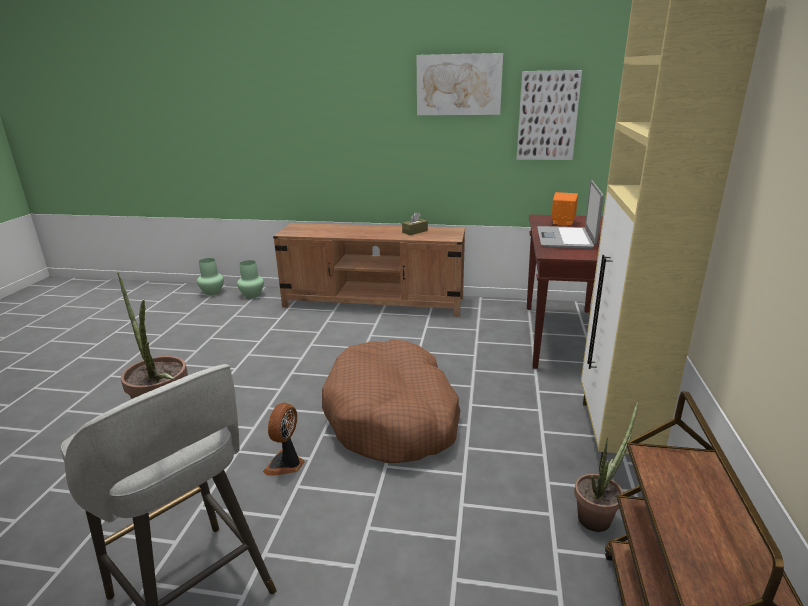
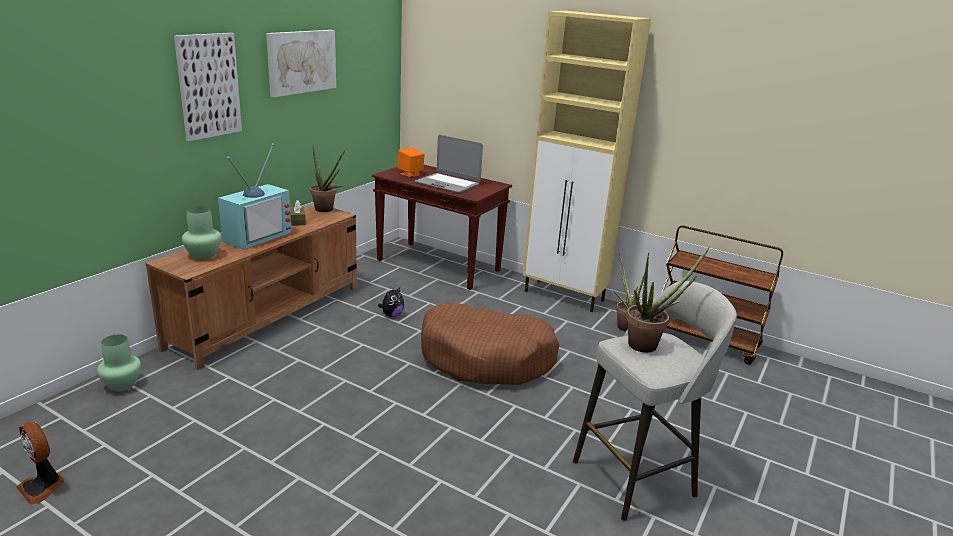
camera: 70 degrees left, 0 degrees up
green vase [197,258,224,295] -> green vase moved to [182,206,222,260]
fan [263,403,305,476] -> fan moved to [16,422,65,505]
picture [517,70,582,160] -> picture moved to [174,33,242,141]
none -> television [218,143,291,250]
none -> potted plant [310,147,345,212]
none -> plush toy [378,287,404,317]

